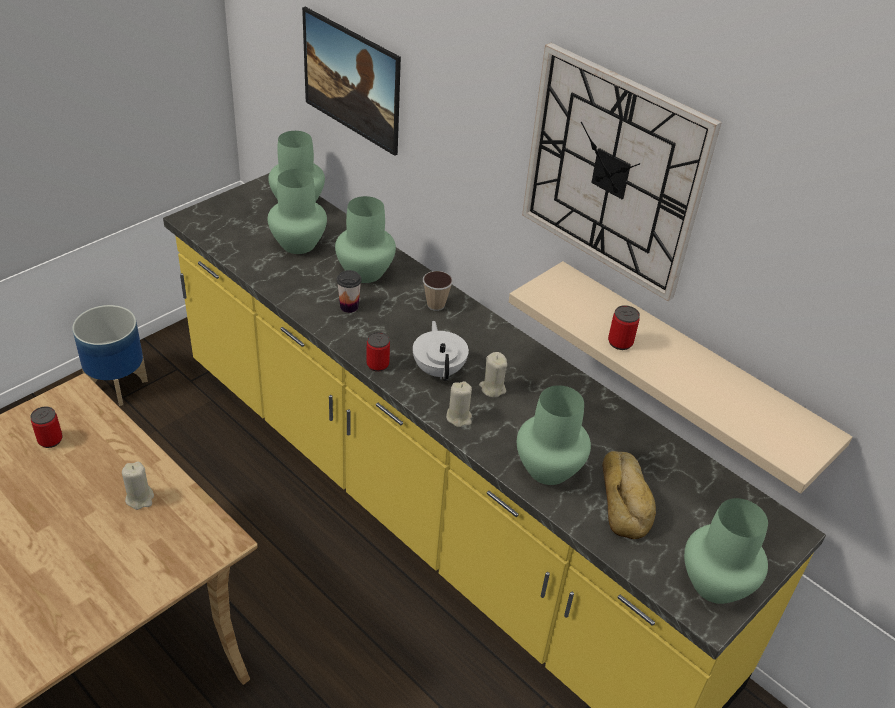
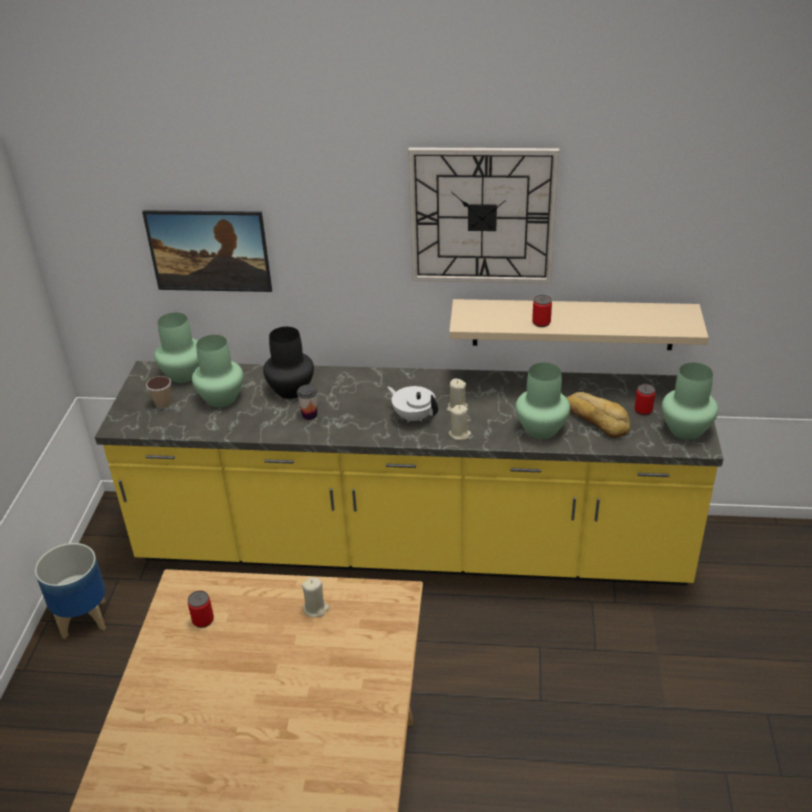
camera: 35 degrees left, 5 degrees down
green vase [335,196,396,283] -> black vase [263,327,314,399]
can [366,332,390,372] -> can moved to [634,384,655,415]
cup [423,271,453,311] -> cup moved to [146,376,171,409]

